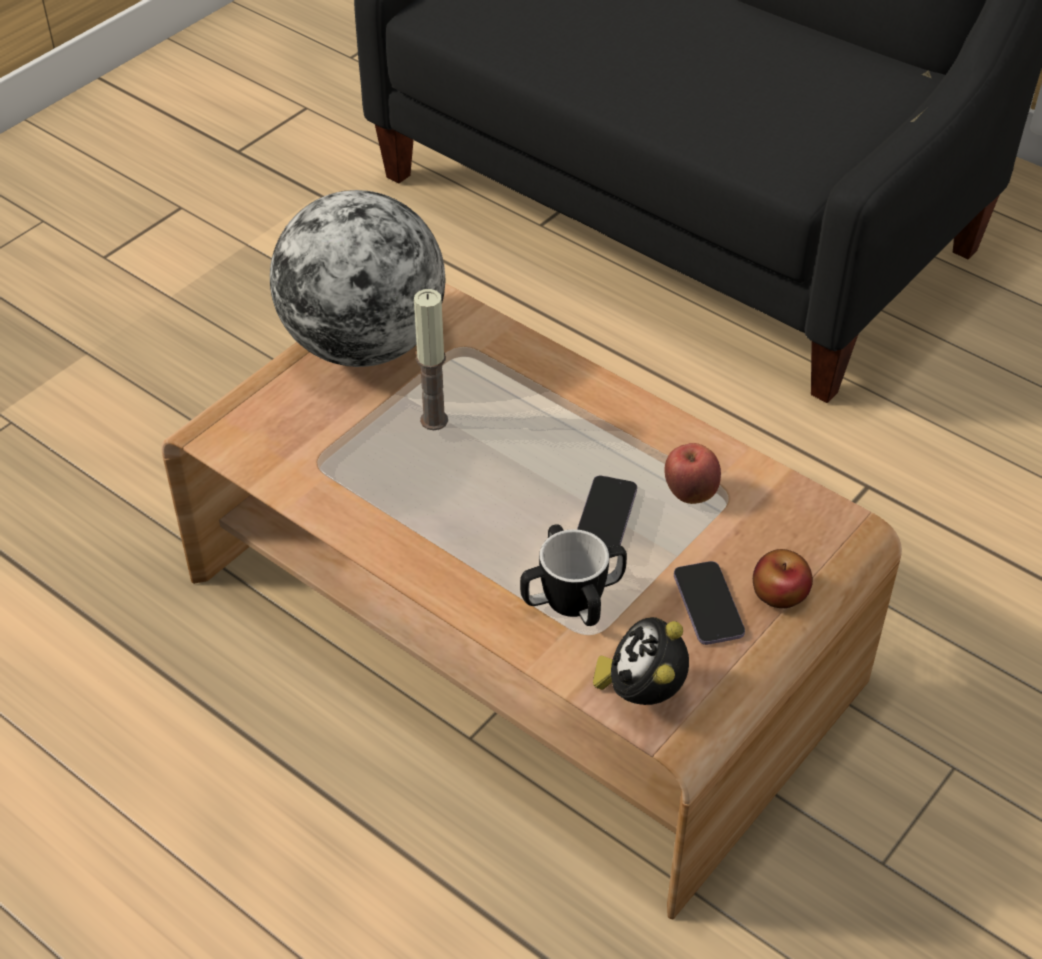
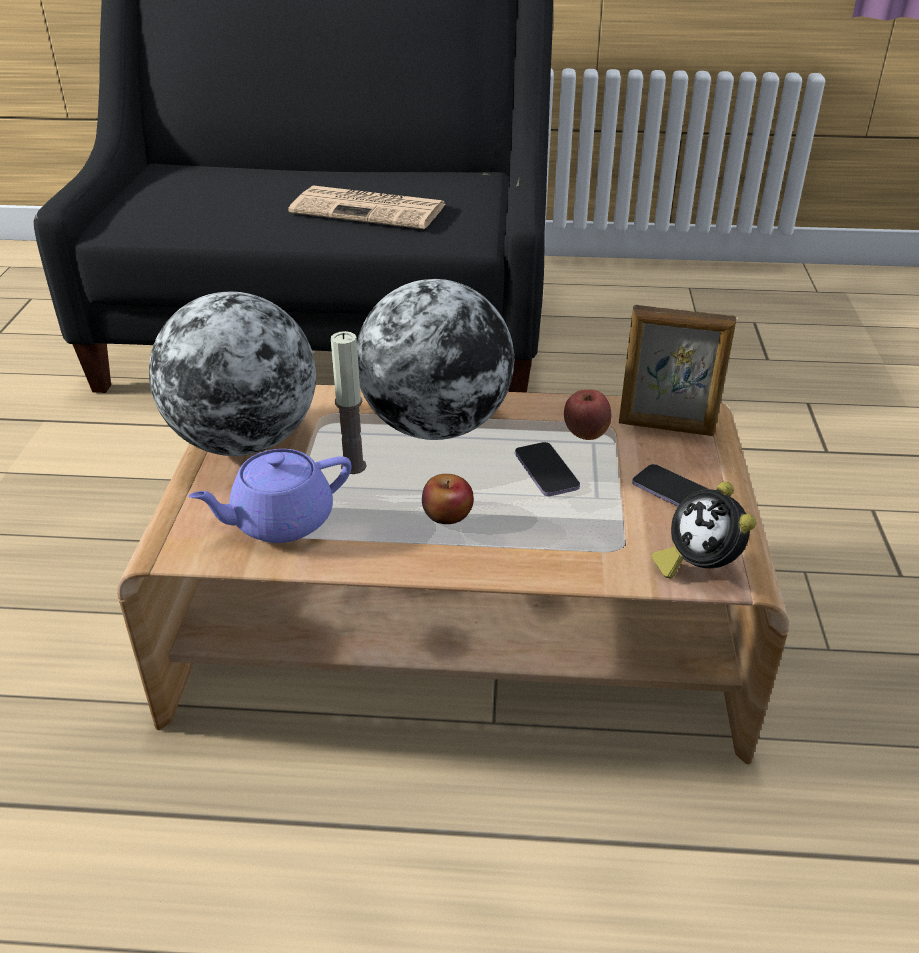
camera: 35 degrees left, 10 degrees down
mug [520,524,627,626] -> none
apple [753,549,813,608] -> apple moved to [422,474,474,524]
none -> purple teapot [189,449,351,543]
none -> newspaper [288,185,445,229]
none -> globe [357,279,514,440]
none -> picture frame [619,305,736,436]

